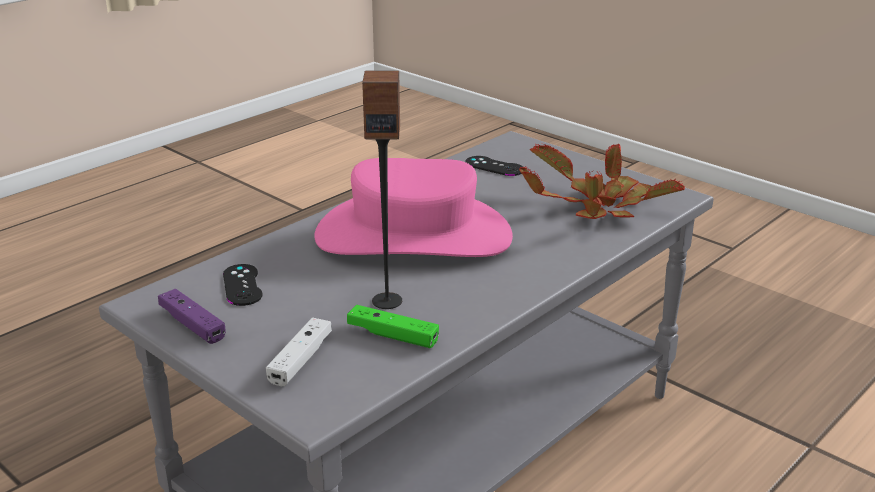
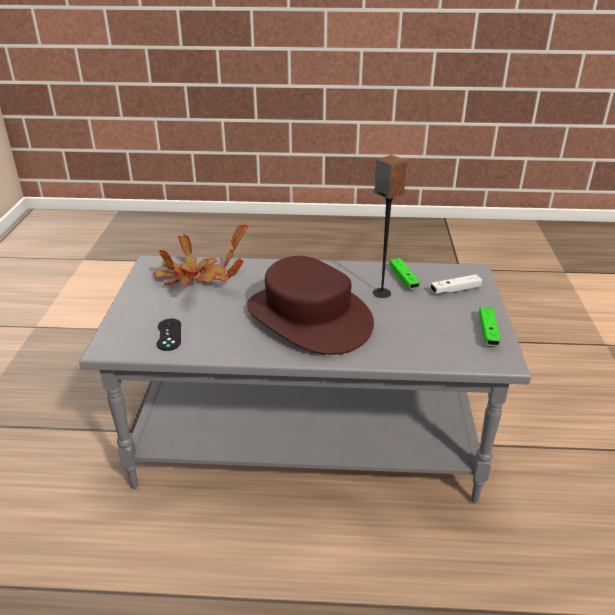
camera: 130 degrees left, 5 degrees up
purple game controller [158,289,226,344] -> green game controller [479,307,501,346]
black game controller [223,264,263,306] -> none
pink hat [314,158,513,257] -> brown hat [247,256,374,355]

